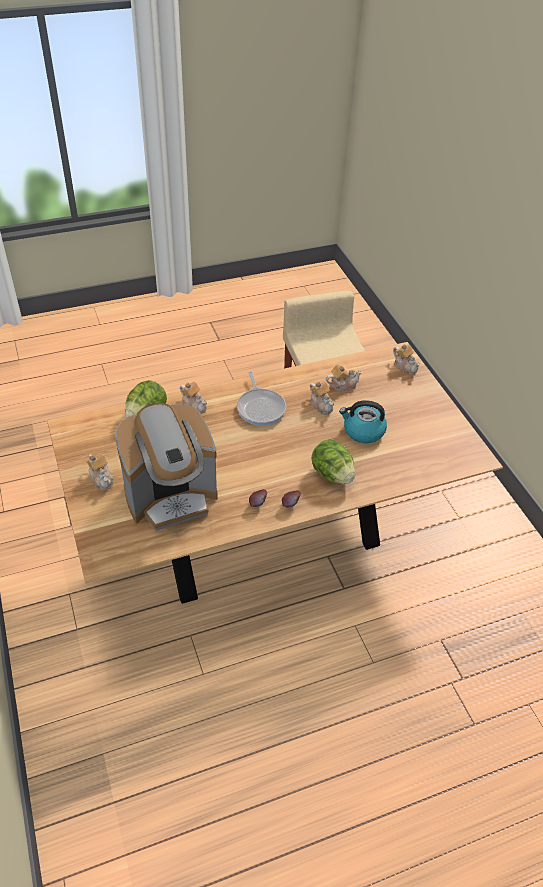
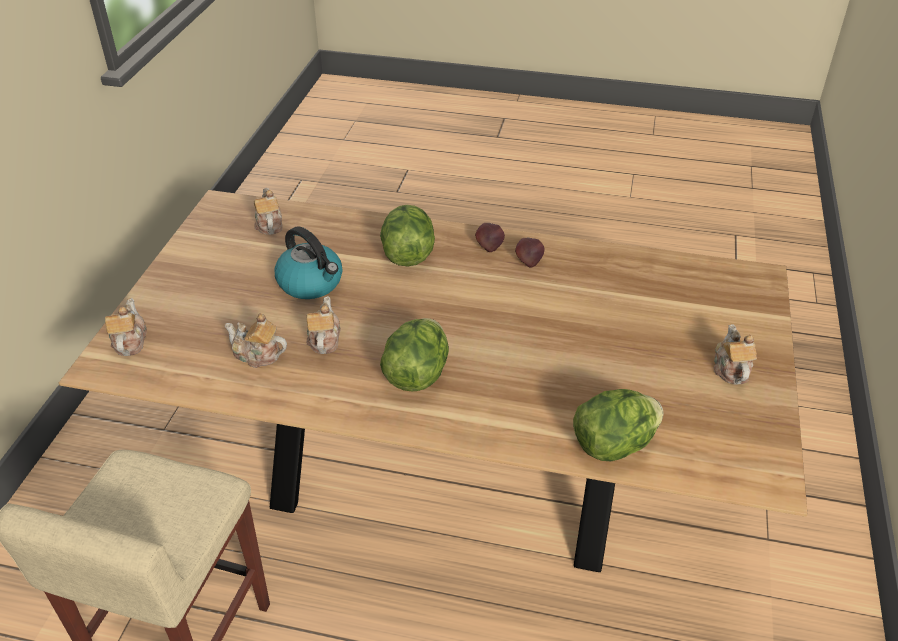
camera: 145 degrees left, 5 degrees down
coffee machine [115,403,218,531] -> none
teapot [180,381,207,414] -> teapot moved to [254,188,283,235]
frying pan [237,371,286,426] -> lettuce [380,318,449,391]

